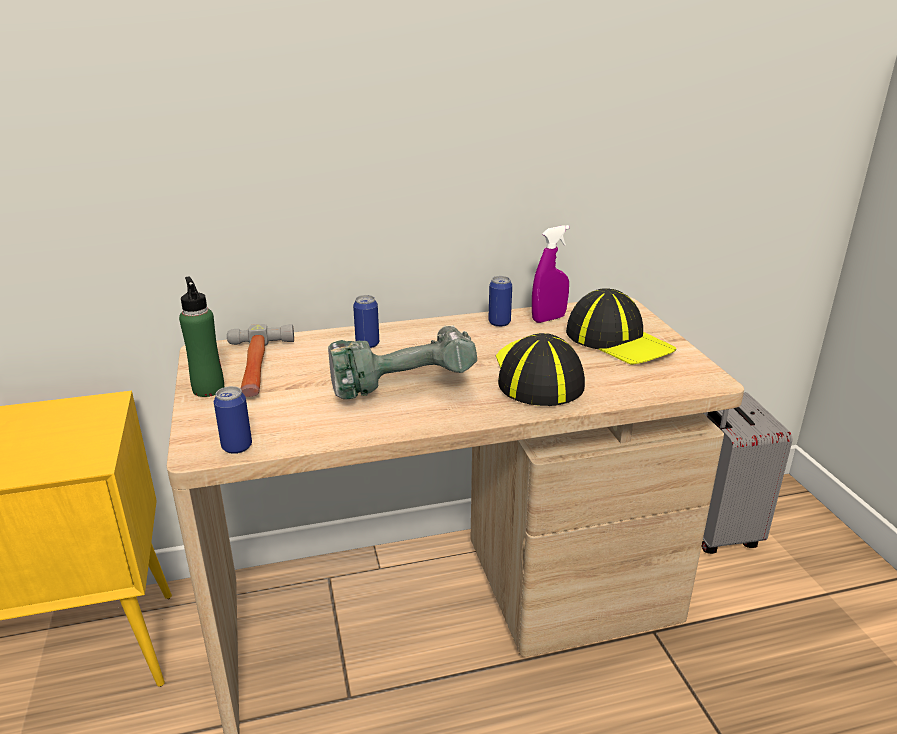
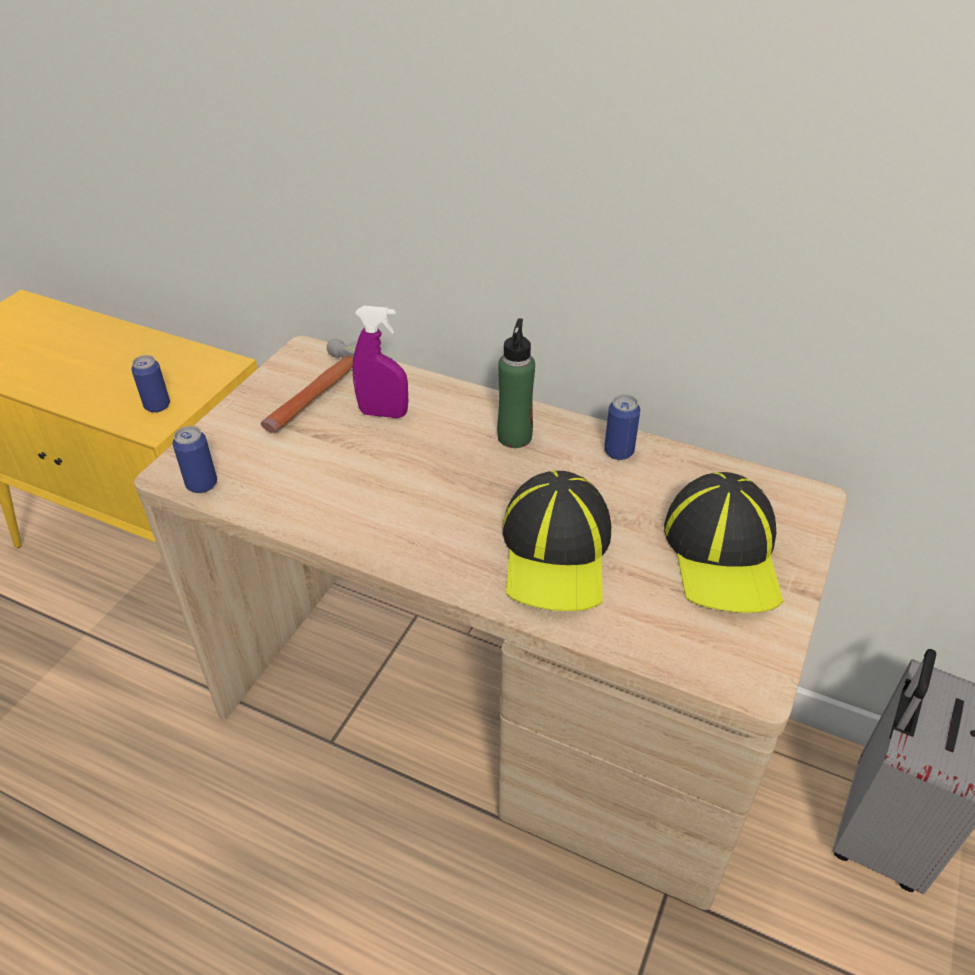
camera: 40 degrees right, 15 degrees up
green bottle [179,276,224,397] -> green bottle moved to [497,318,535,448]
power drill [328,325,477,399] -> none
can [353,295,379,348] -> can moved to [131,355,170,413]
cap [496,333,585,406] -> cap turned 150 degrees clockwise [503,471,611,611]
purple spray bottle [532,225,569,323] -> purple spray bottle moved to [352,306,408,418]

